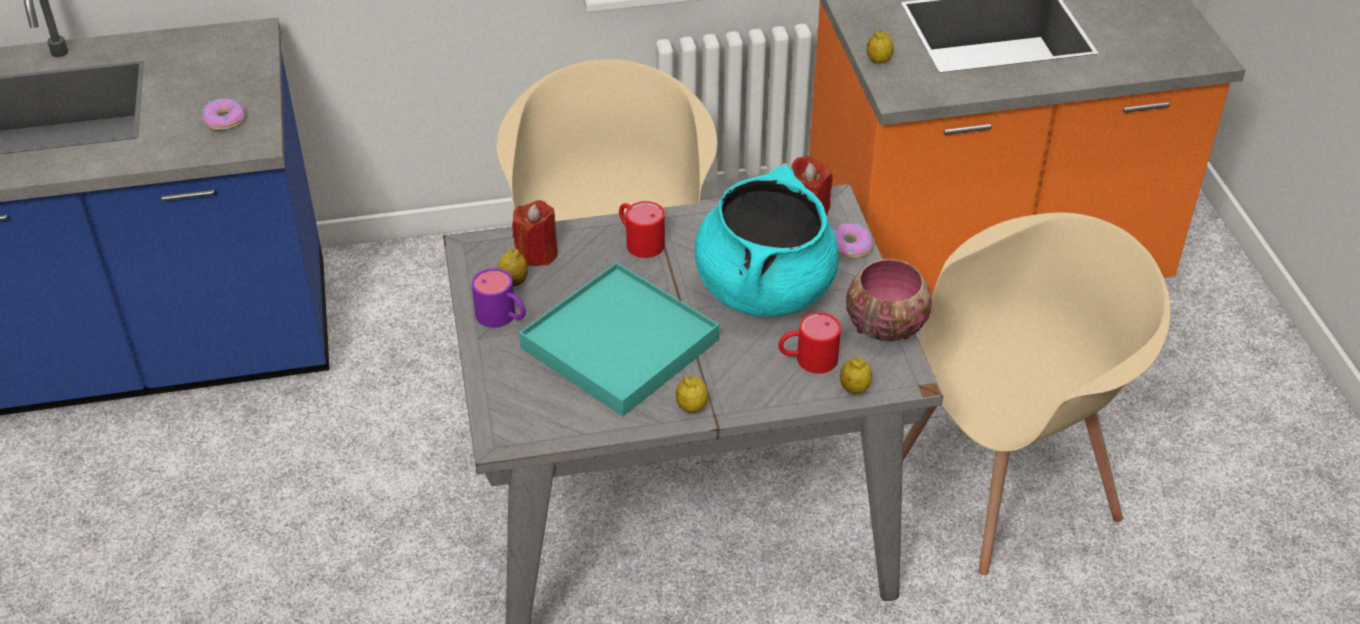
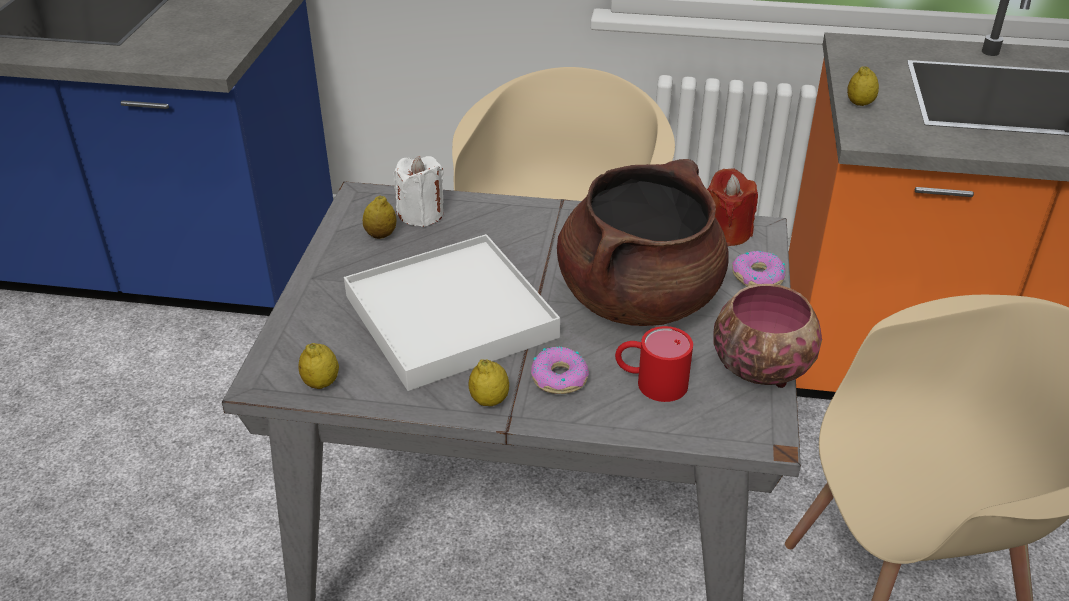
camera: 20 degrees right, 5 degrees down
donut [202,98,245,130] -> donut moved to [531,346,589,394]
purple mug [472,268,526,328] -> none
red candle [512,200,558,266] -> white candle [394,156,444,227]
turquoise tray [519,262,719,416] -> white tray [344,234,560,391]
red mug [619,201,665,258] -> none
turquoise cooking pot [695,165,839,317] -> brown cooking pot [557,159,729,326]
lemon [840,357,872,394] -> lemon moved to [298,343,339,389]

